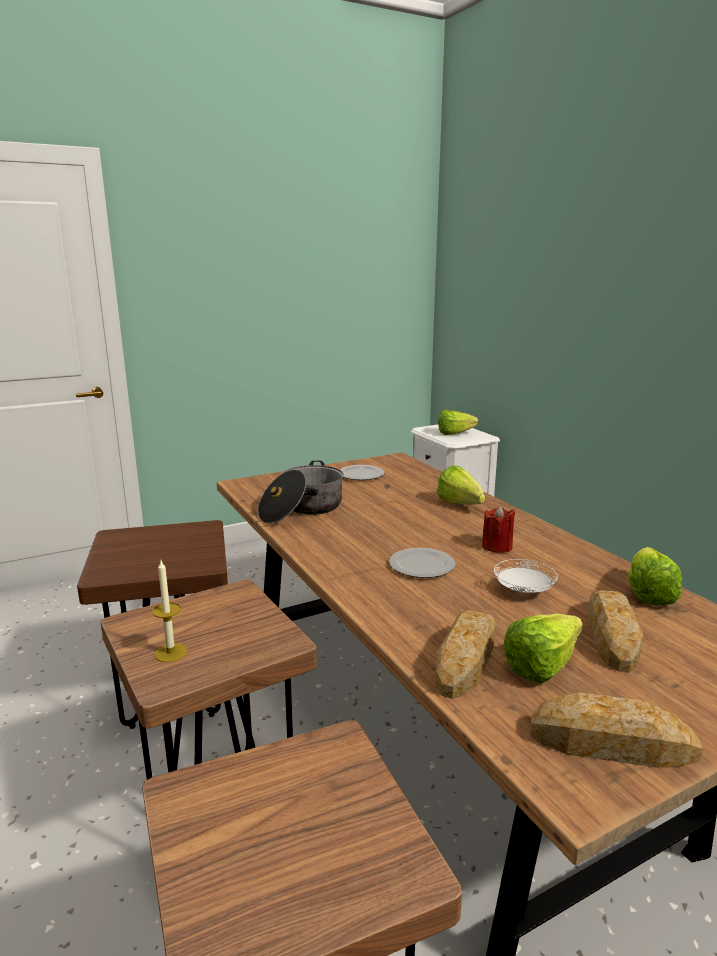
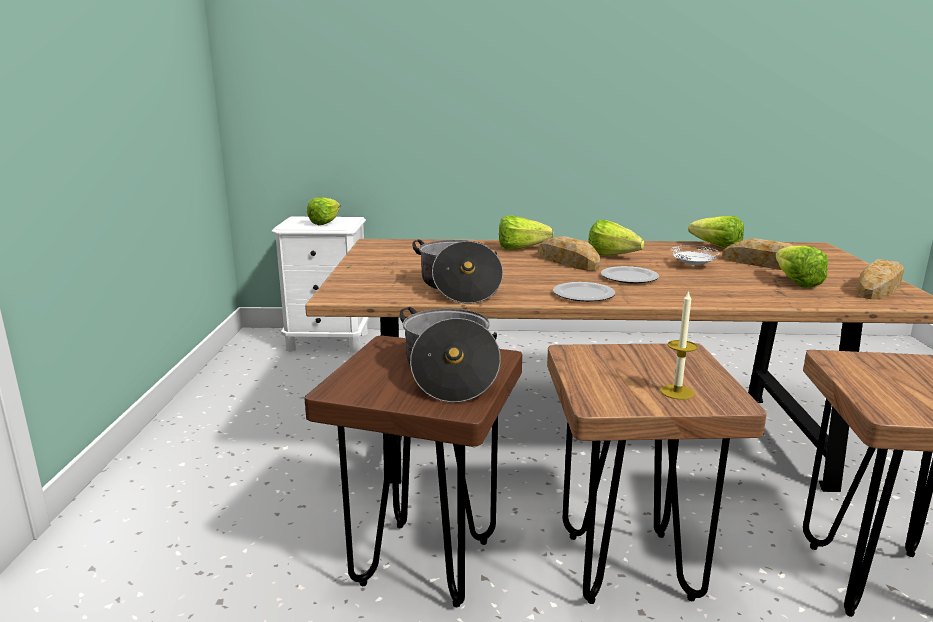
camera: 60 degrees left, 0 degrees up
plate [340,465,385,480] -> plate moved to [553,282,615,302]
bread [435,610,496,699] -> bread moved to [538,236,600,271]
red candle [482,505,515,553] -> lettuce [588,220,645,256]
none -> cooking pot [400,307,501,403]

